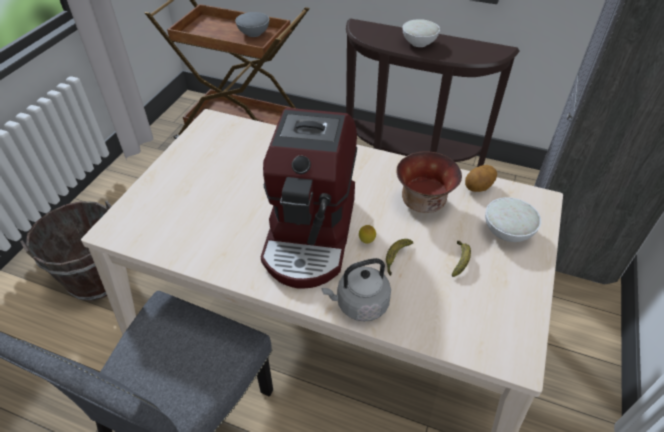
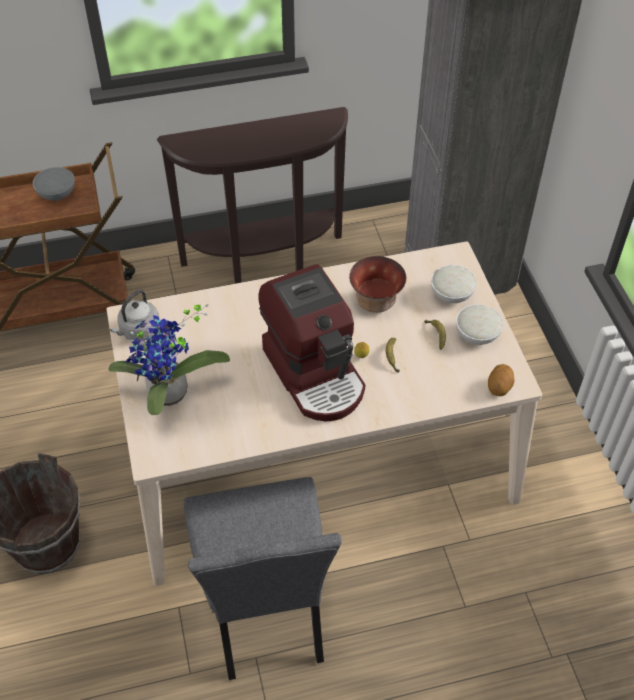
camera: 35 degrees left, 5 degrees up
grey kettle [322,258,391,322] -> grey kettle moved to [110,290,160,341]
white bowl [402,19,440,47] -> white bowl moved to [456,304,503,345]
potato [465,165,497,192] -> potato moved to [488,364,514,396]
none -> potted plant [108,304,230,415]

